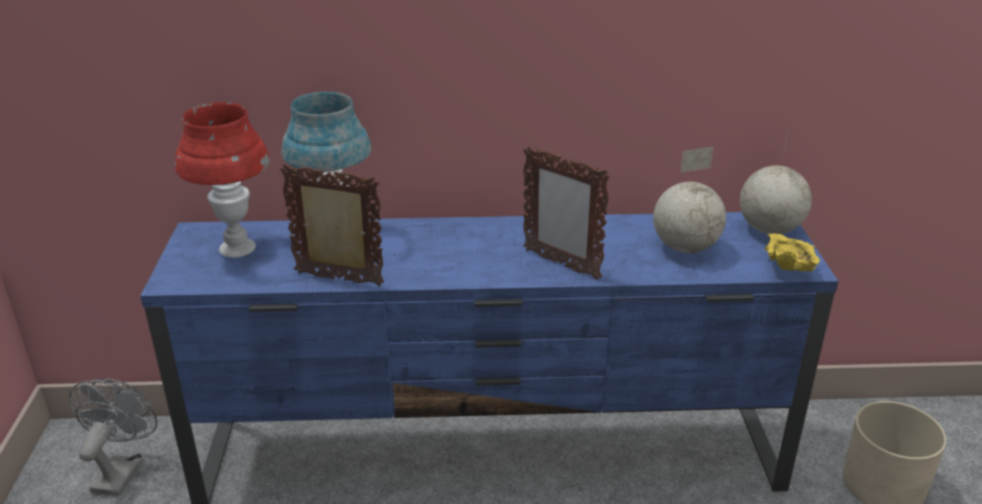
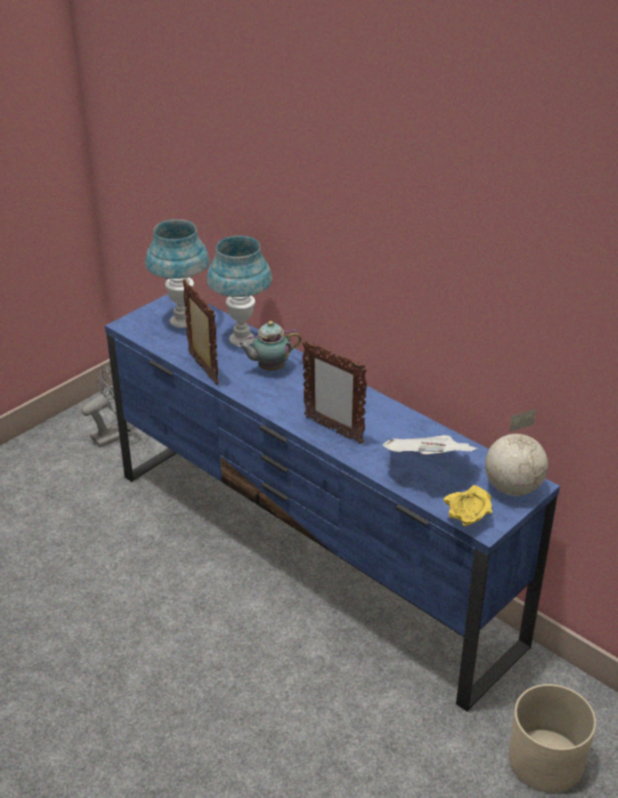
camera: 45 degrees right, 5 degrees up
red table lamp [175,102,270,258] -> blue table lamp [145,219,210,328]
picture frame [523,146,610,280] -> picture frame turned 45 degrees counterclockwise [302,340,367,444]
globe [653,147,726,253] -> newspaper [382,435,479,455]
none -> teapot [238,321,302,371]

